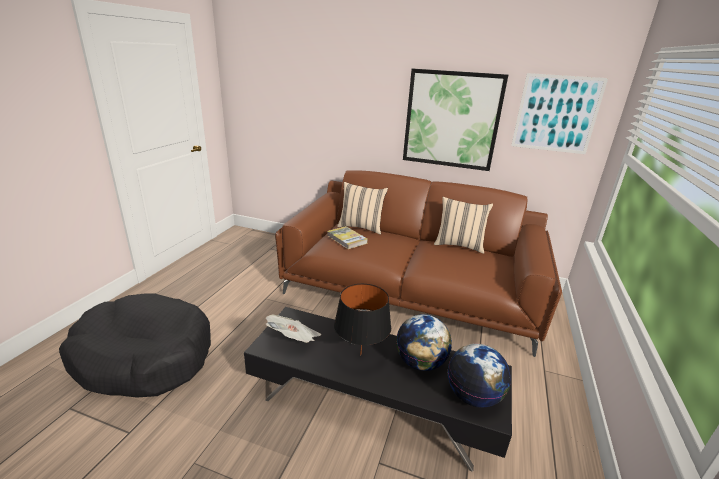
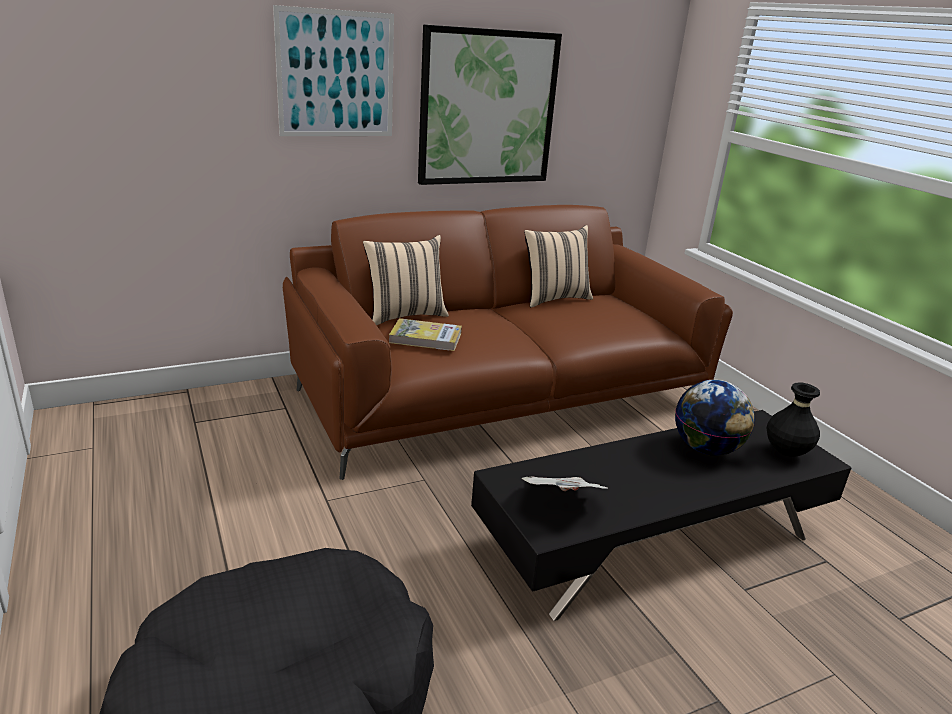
camera: 45 degrees left, 0 degrees up
black table lamp [334,284,391,355] -> none
globe [448,344,511,407] -> black vase [767,382,820,457]
picture [511,73,608,154] -> picture moved to [273,5,394,136]

